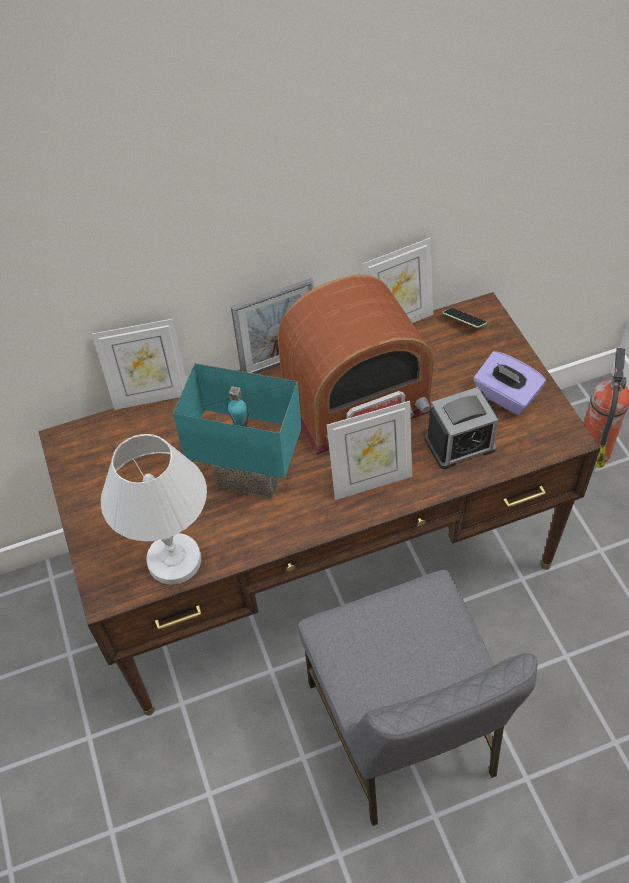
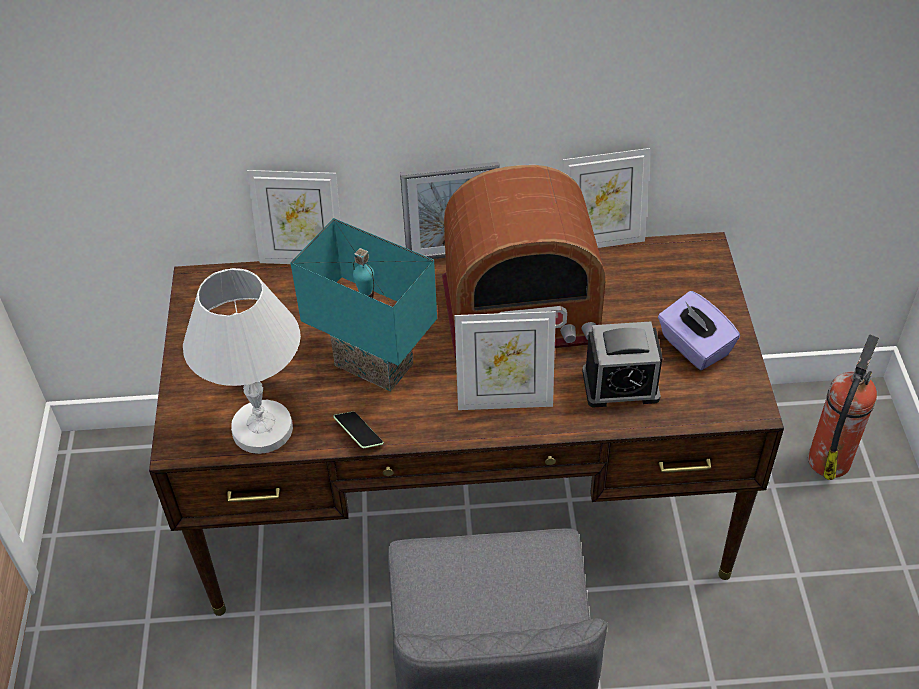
camera: 15 degrees right, 5 degrees down
phone [442,308,487,328] -> phone moved to [333,412,384,448]

